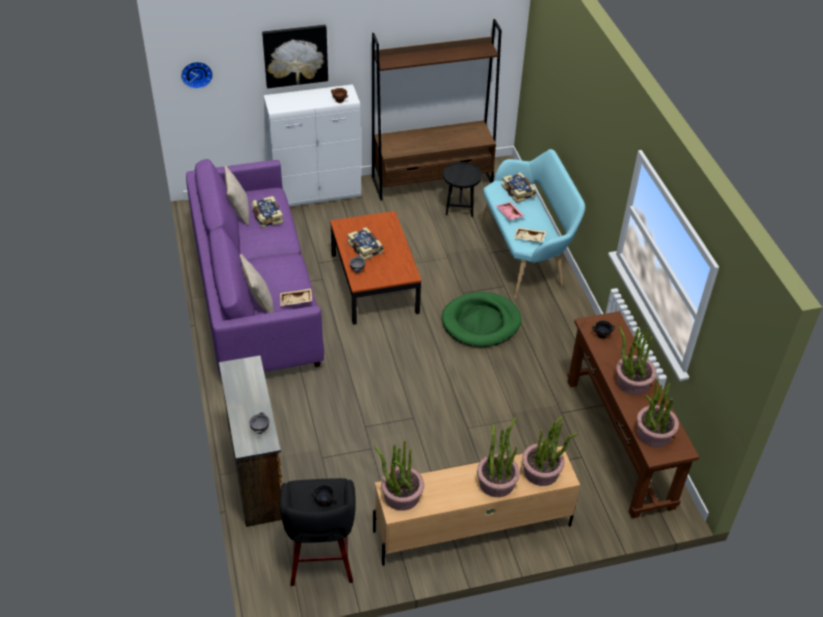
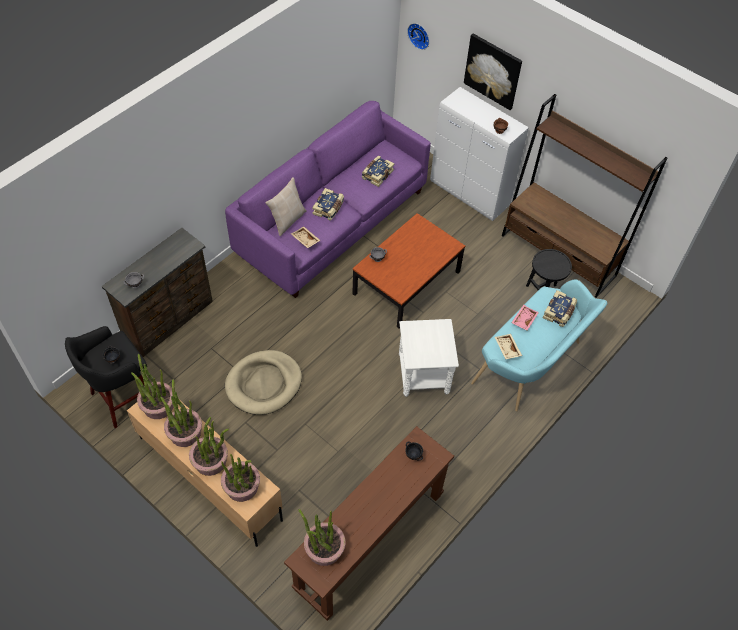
camera: 55 degrees right, 10 degrees up
beige pillow [225,165,250,226] -> none
book [347,227,383,260] -> book moved to [312,188,344,221]
green dog bed [442,292,522,347] -> white side table [399,319,459,397]
potted plant [616,327,657,395] -> potted plant moved to [160,379,202,447]
none -> beige dog bed [225,350,302,415]

